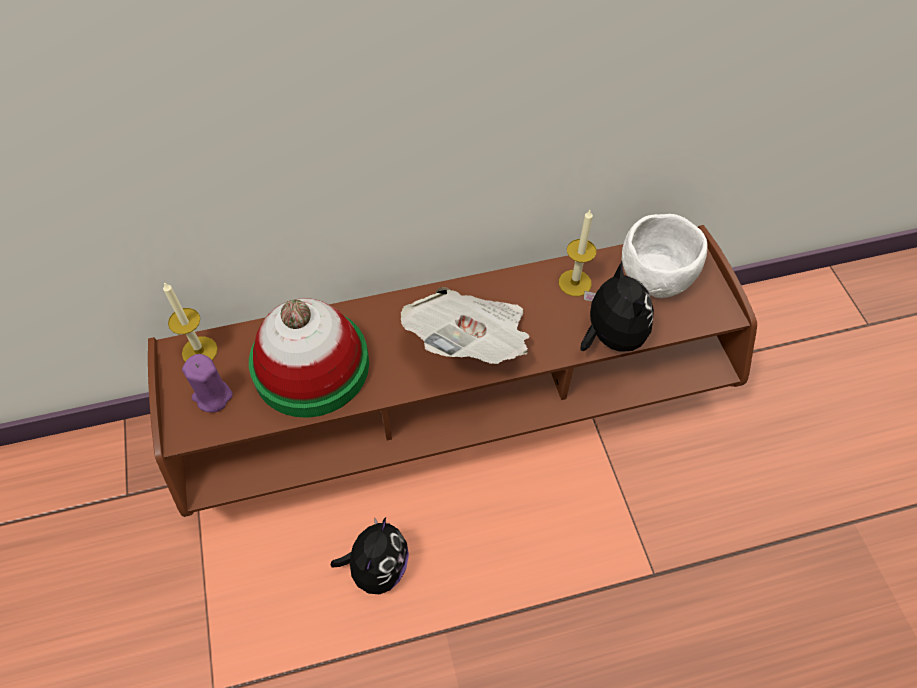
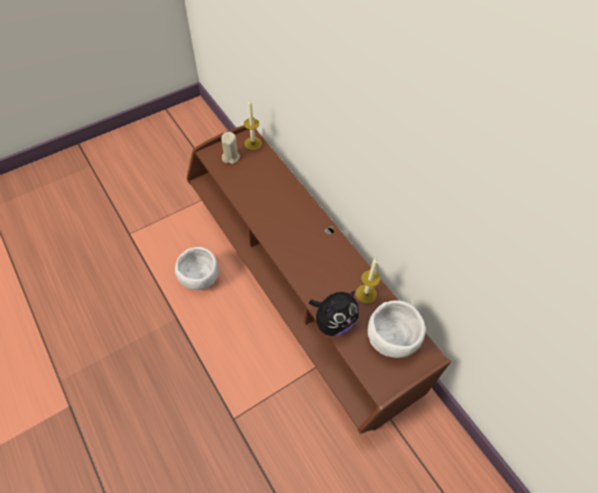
camera: 70 degrees right, 0 degrees up
purple candle [182,354,233,413] -> beige candle [221,132,240,164]
hat [249,298,369,418] -> none
plush toy [331,518,409,594] -> white bowl [175,247,219,290]
newspaper [401,290,530,364] -> none

